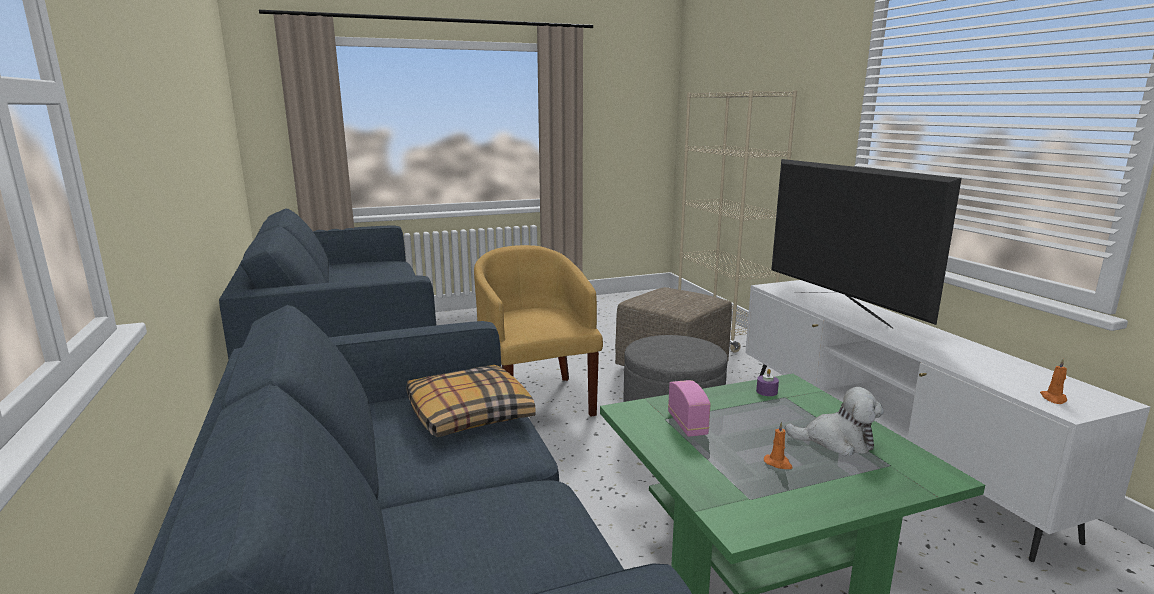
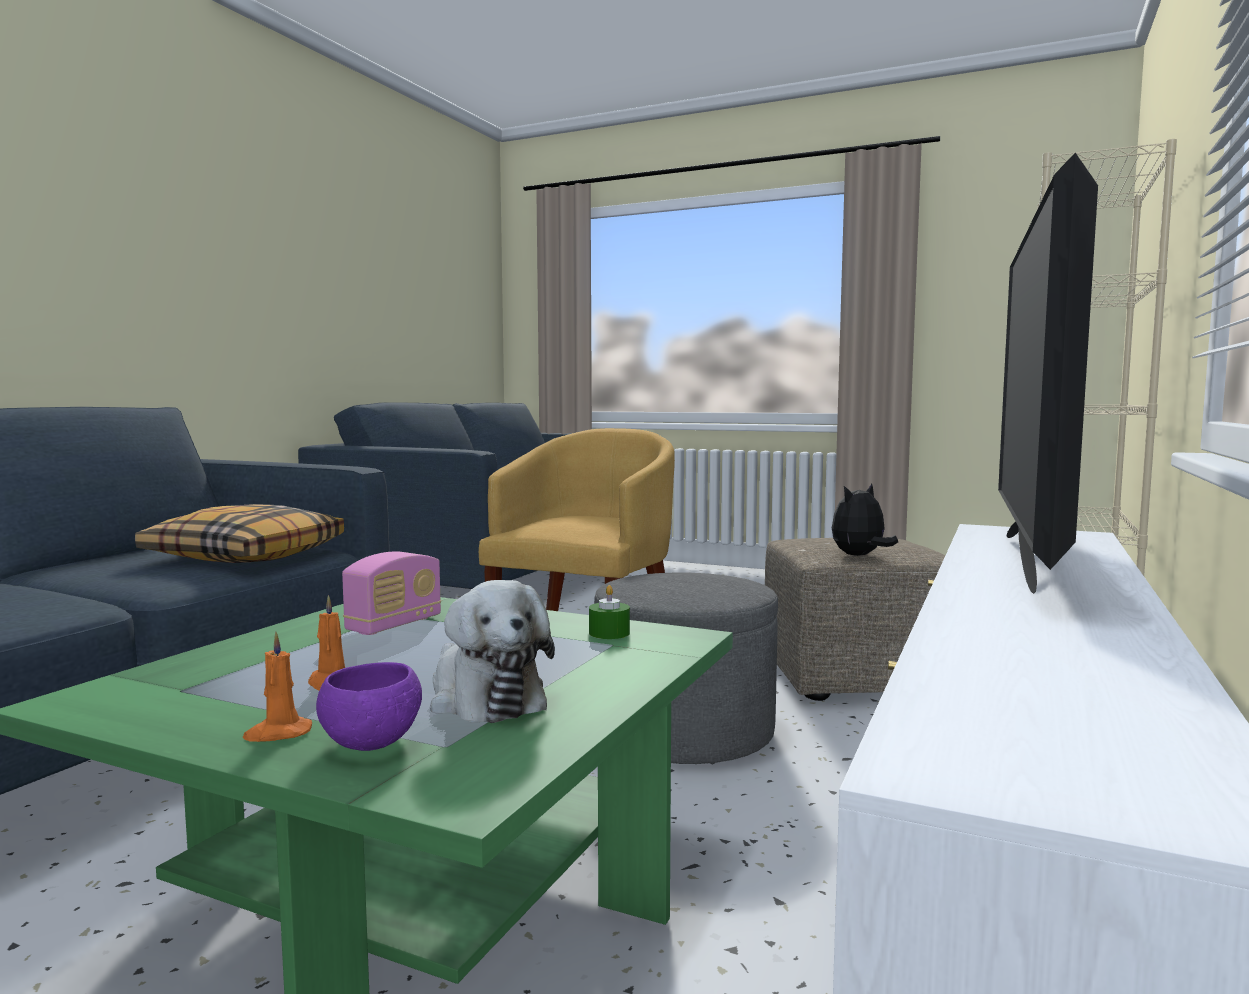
camera: 45 degrees right, 10 degrees down
purple candle [756,369,779,396] -> green candle [589,585,630,639]
orange candle [1040,359,1067,404] -> orange candle moved to [243,632,312,742]
none -> purple bowl [316,662,422,751]
none -> plush toy [832,484,898,556]

